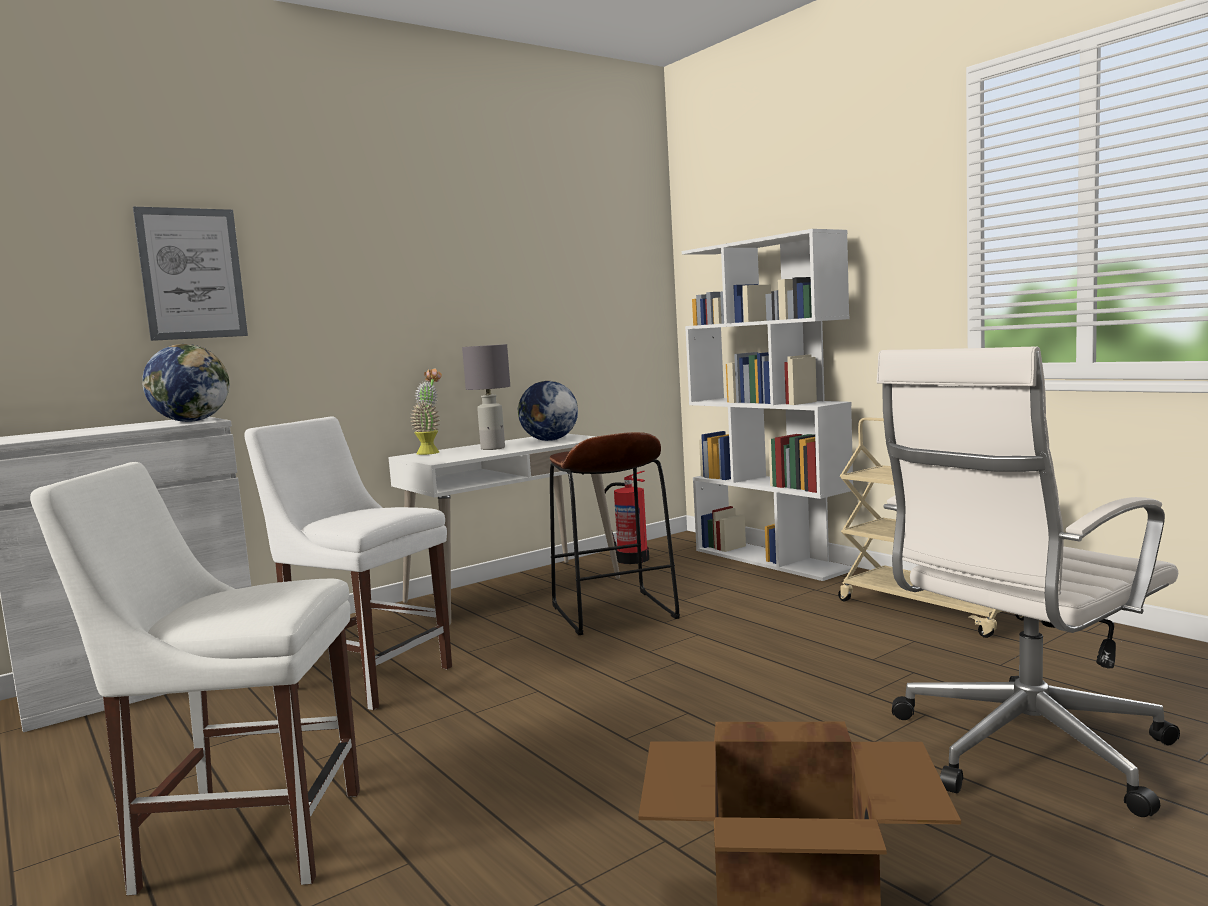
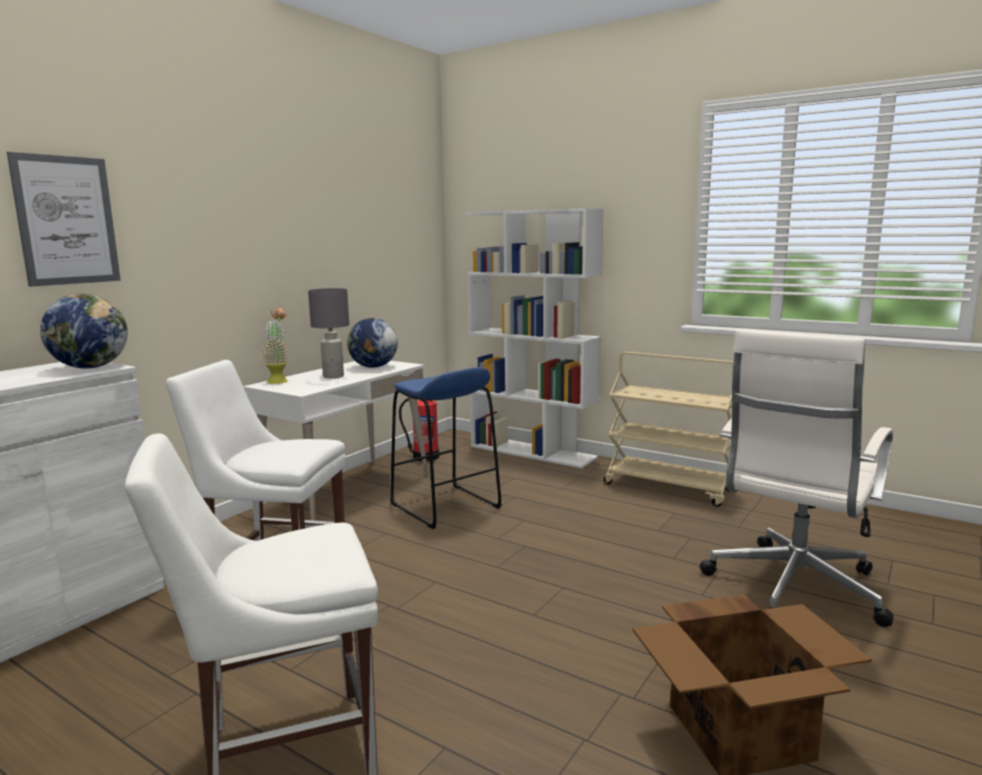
camera: 20 degrees left, 5 degrees up
brown stool [550,432,680,635] -> blue stool [390,367,502,529]

